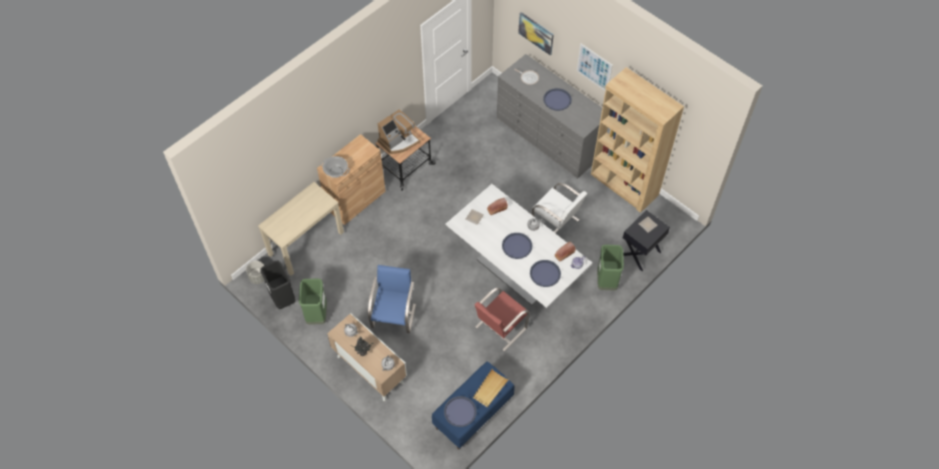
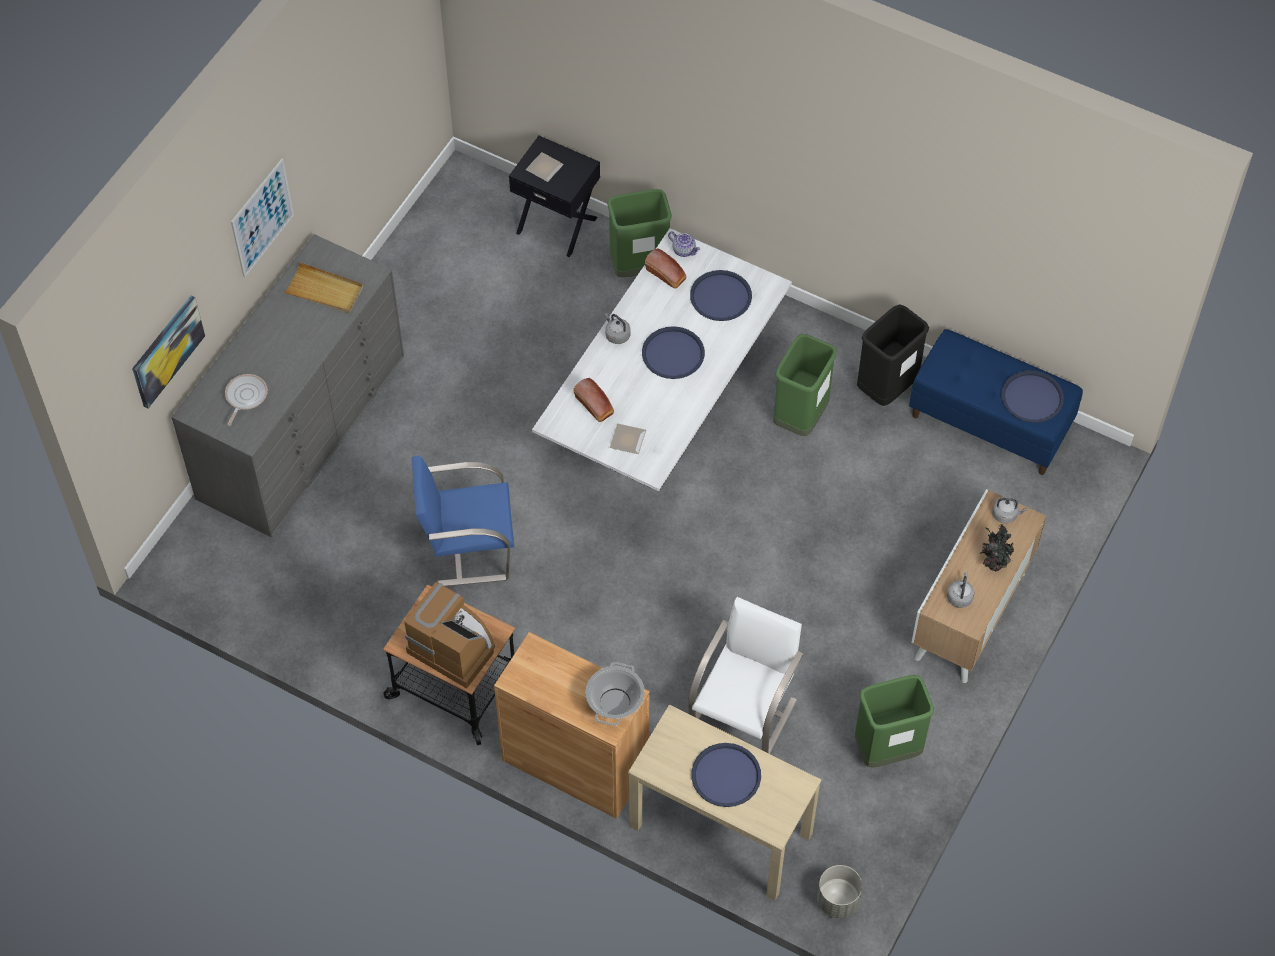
camera: 105 degrees left, 0 degrees up
black trash can [261,261,295,309] -> black trash can moved to [857,304,929,406]
blue chair [368,265,416,333] -> blue chair moved to [411,456,514,586]
beige tray [473,369,509,407] -> beige tray moved to [283,262,363,313]
red chair [475,287,530,351] -> green trash can [773,334,837,436]
white chair [532,183,587,233] -> white chair moved to [688,597,804,754]
blue tray [543,88,572,111] -> blue tray moved to [691,743,761,807]
brown bookcase [591,67,684,213] -> none

